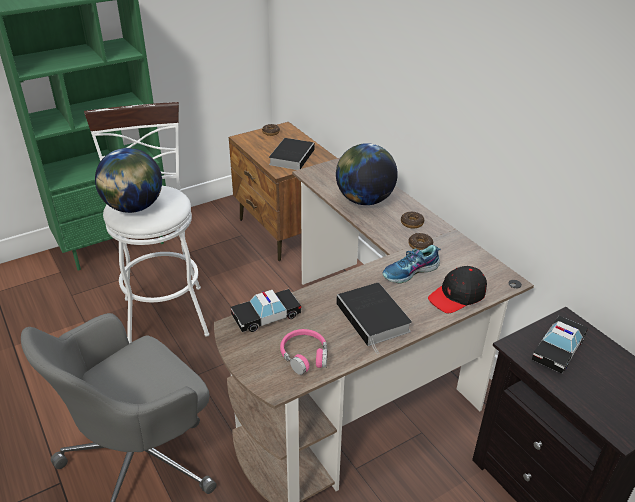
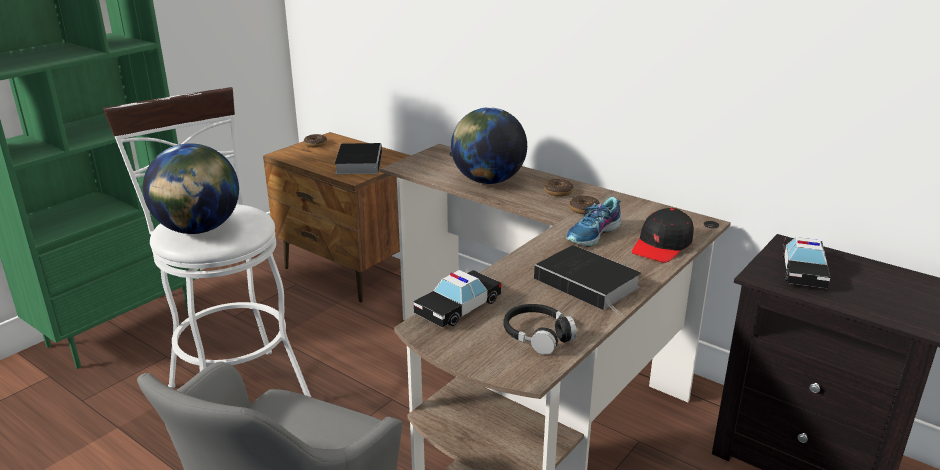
camera: 20 degrees left, 10 degrees down
pink headphones [280,329,327,375] -> black headphones [503,304,577,355]

